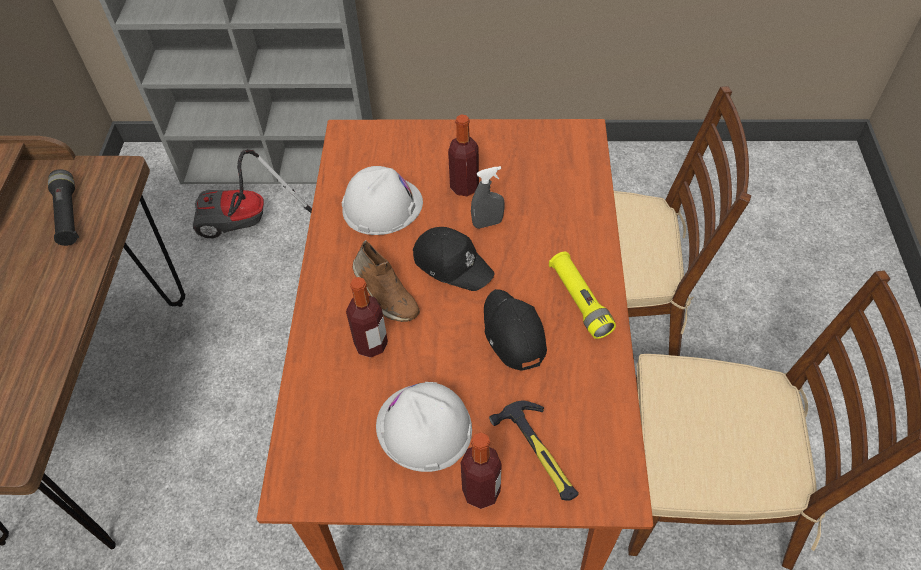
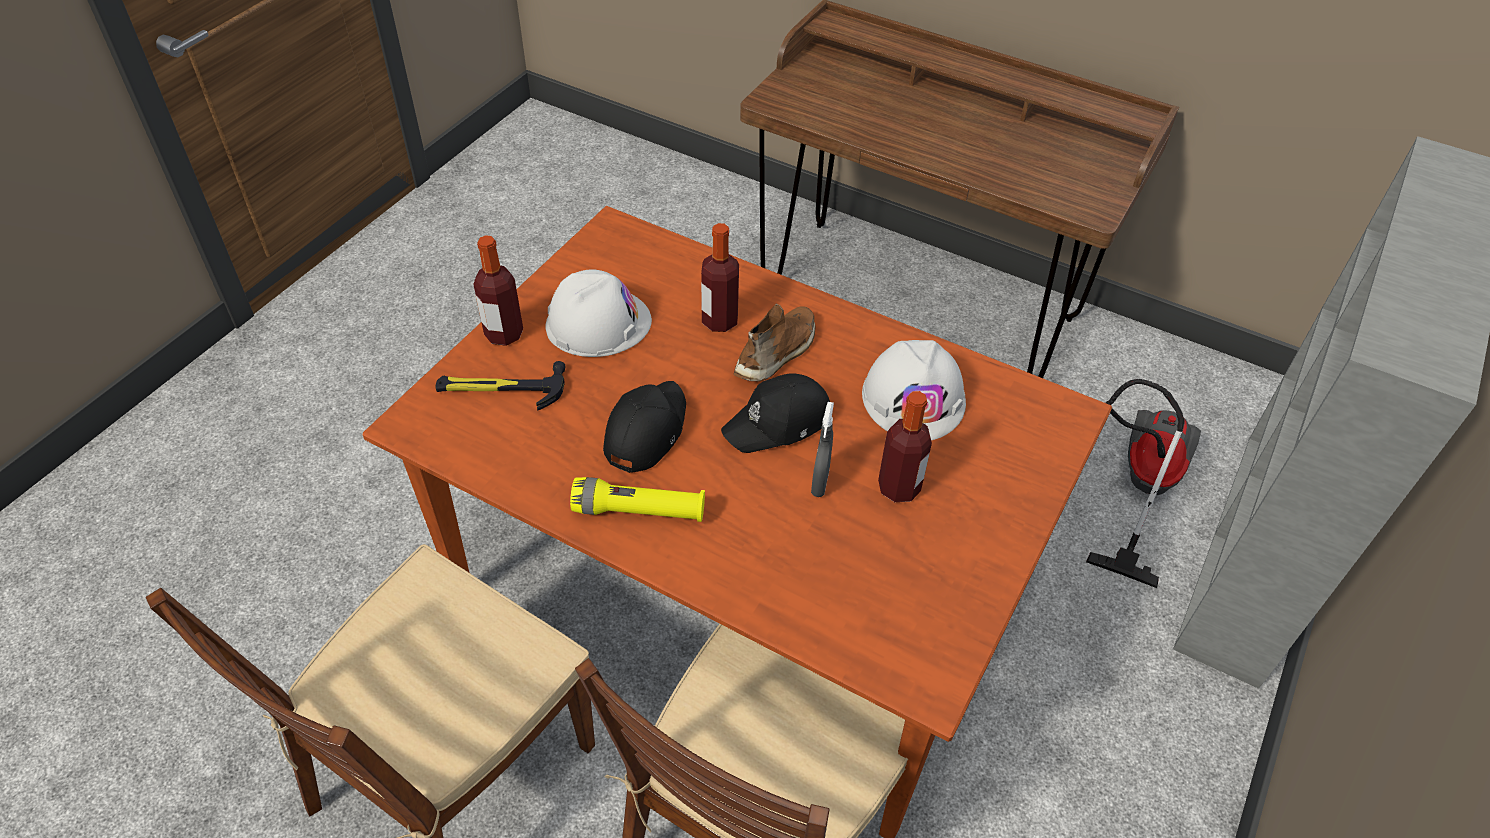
camera: 115 degrees right, 5 degrees down
black flashlight [48,169,79,246] -> none
brown shoe [352,240,420,322] -> brown shoe turned 135 degrees clockwise [734,304,815,381]
black cap [484,289,547,371] -> black cap turned 75 degrees counterclockwise [603,381,686,473]

